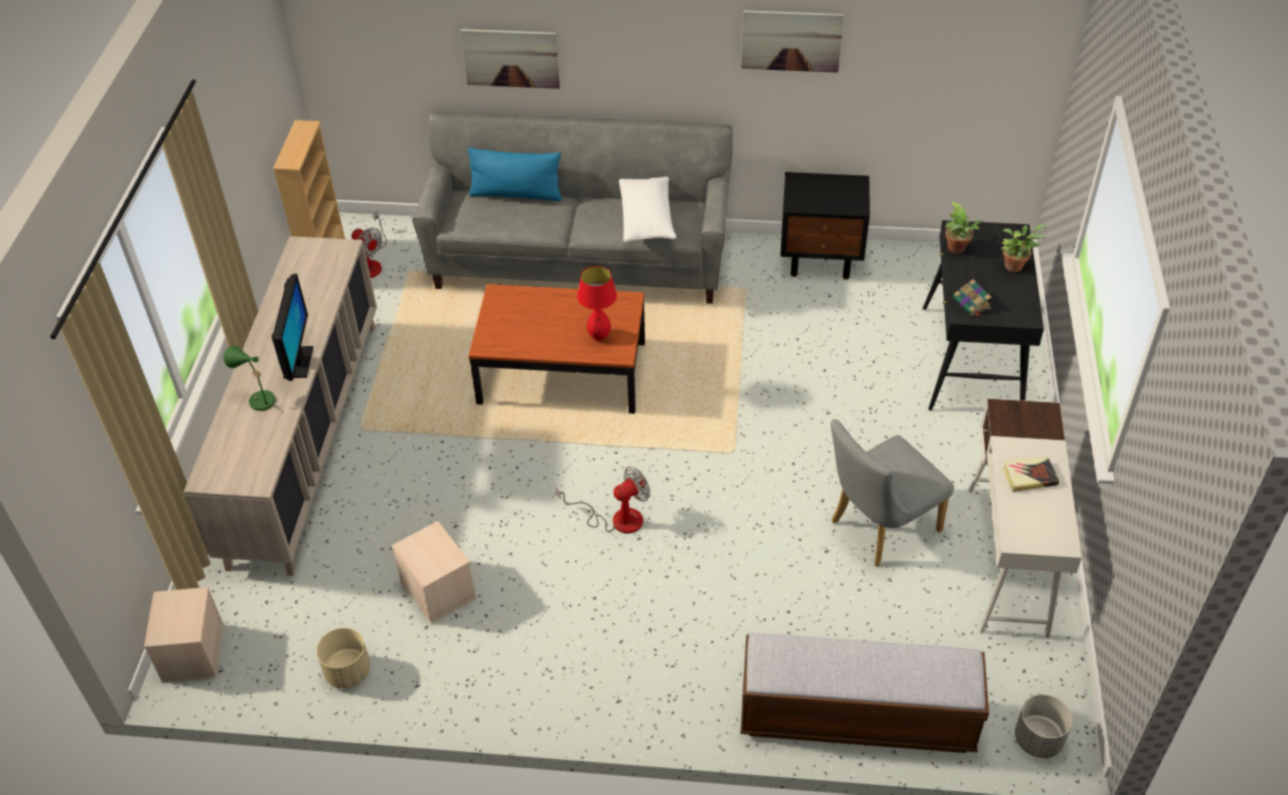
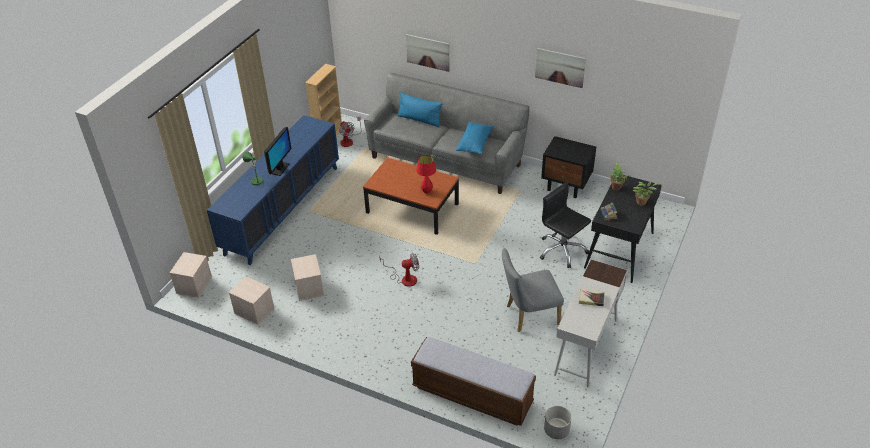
camera: 20 degrees right, 5 degrees down
beige cabinet [184,236,377,576] -> blue cabinet [207,115,339,265]
beige planter [316,628,370,688] -> beige storage box [229,277,275,325]
white pillow [619,177,676,242] -> blue pillow [456,122,493,154]
none -> black office chair [540,182,591,268]

